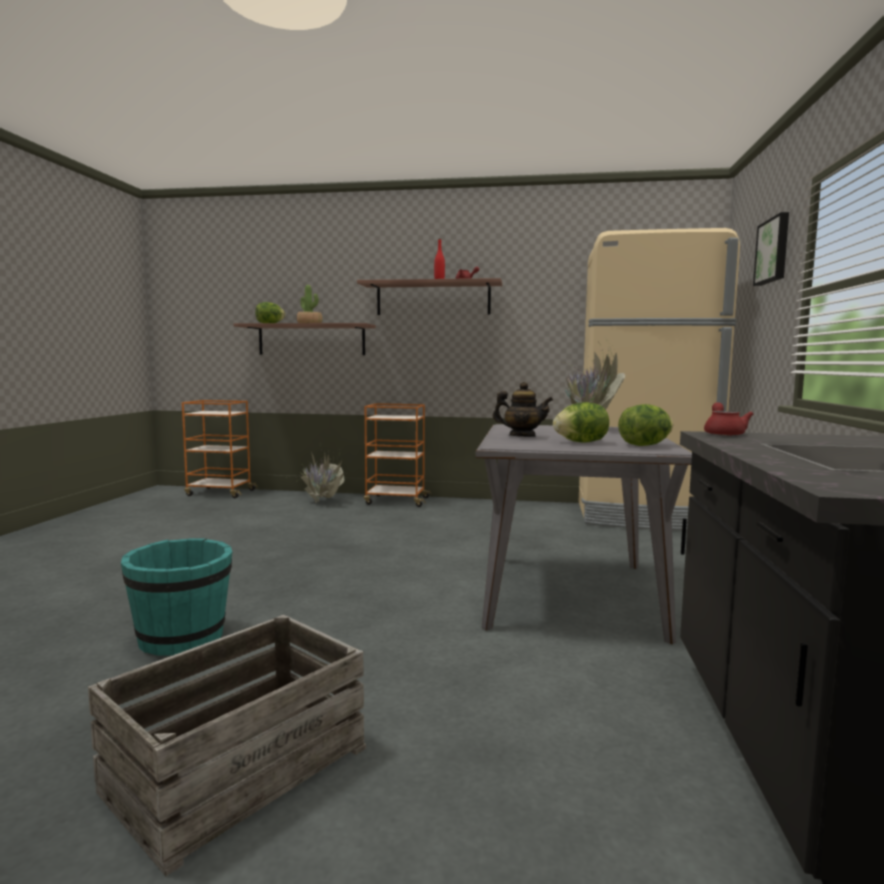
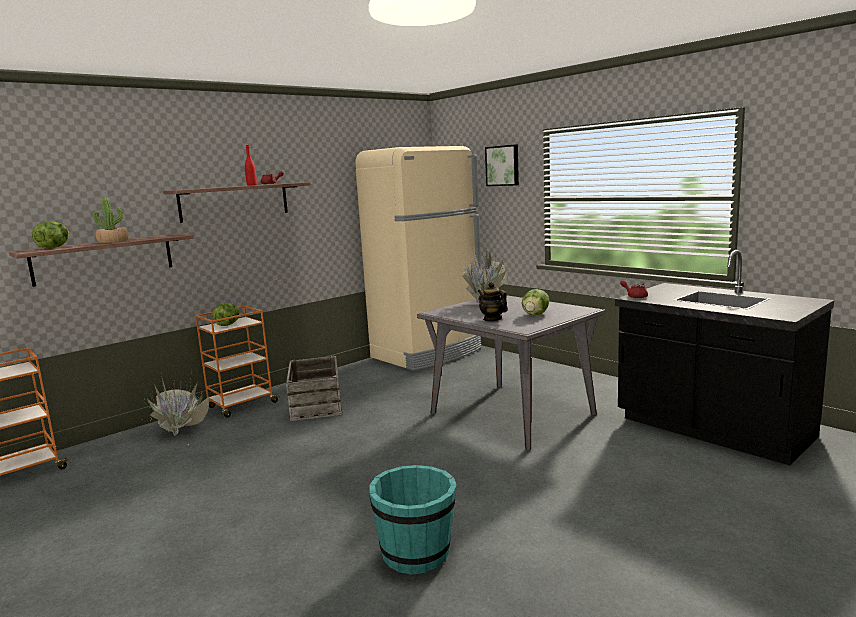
camera: 50 degrees left, 5 degrees up
crate [88,615,366,876] -> crate moved to [286,356,343,421]
teapot [493,382,553,437] -> teapot turned 90 degrees counterclockwise [478,282,508,321]
lettuce [618,404,673,446] -> lettuce moved to [212,303,239,326]

